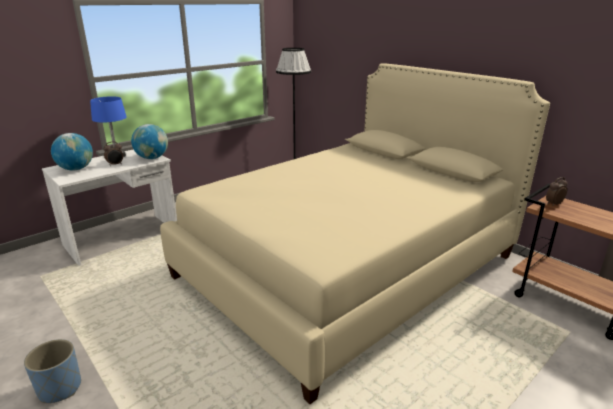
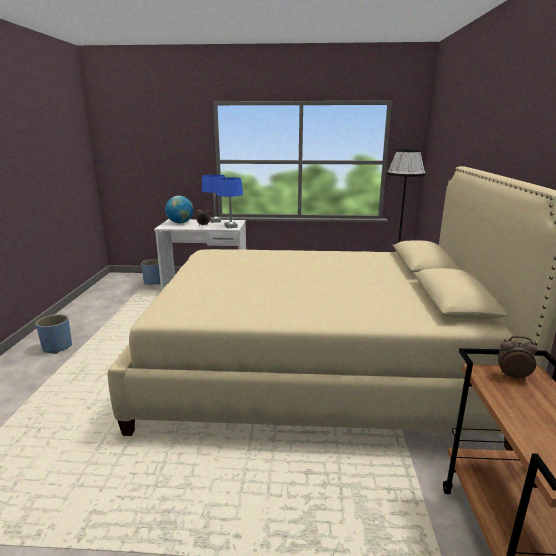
camera: 45 degrees right, 5 degrees down
globe [131,124,168,159] -> blue table lamp [216,177,243,228]
none -> blue planter [141,259,161,285]

